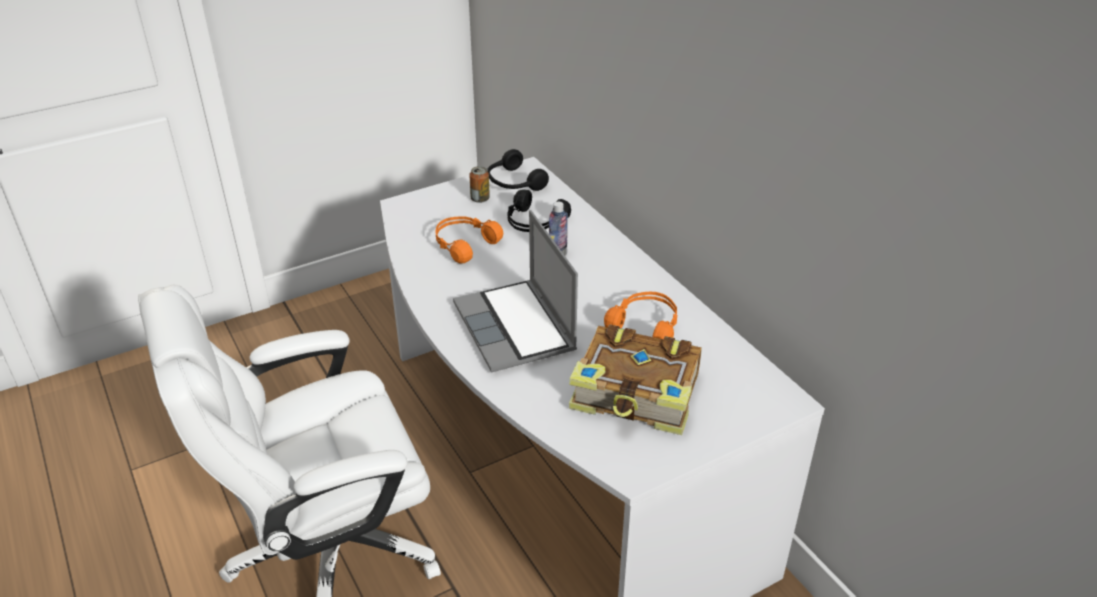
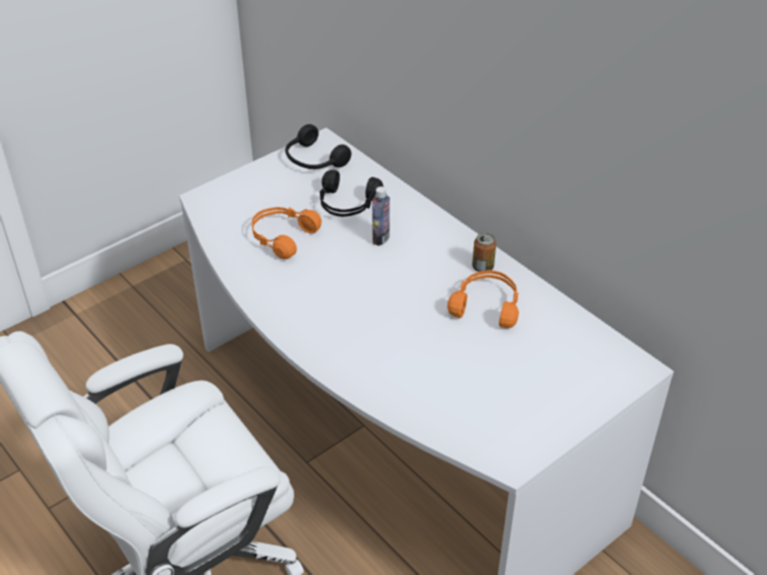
camera: 10 degrees left, 5 degrees up
laptop [453,210,578,373] -> none
can [469,166,490,203] -> can moved to [472,233,496,272]
book [569,325,702,435] -> none

